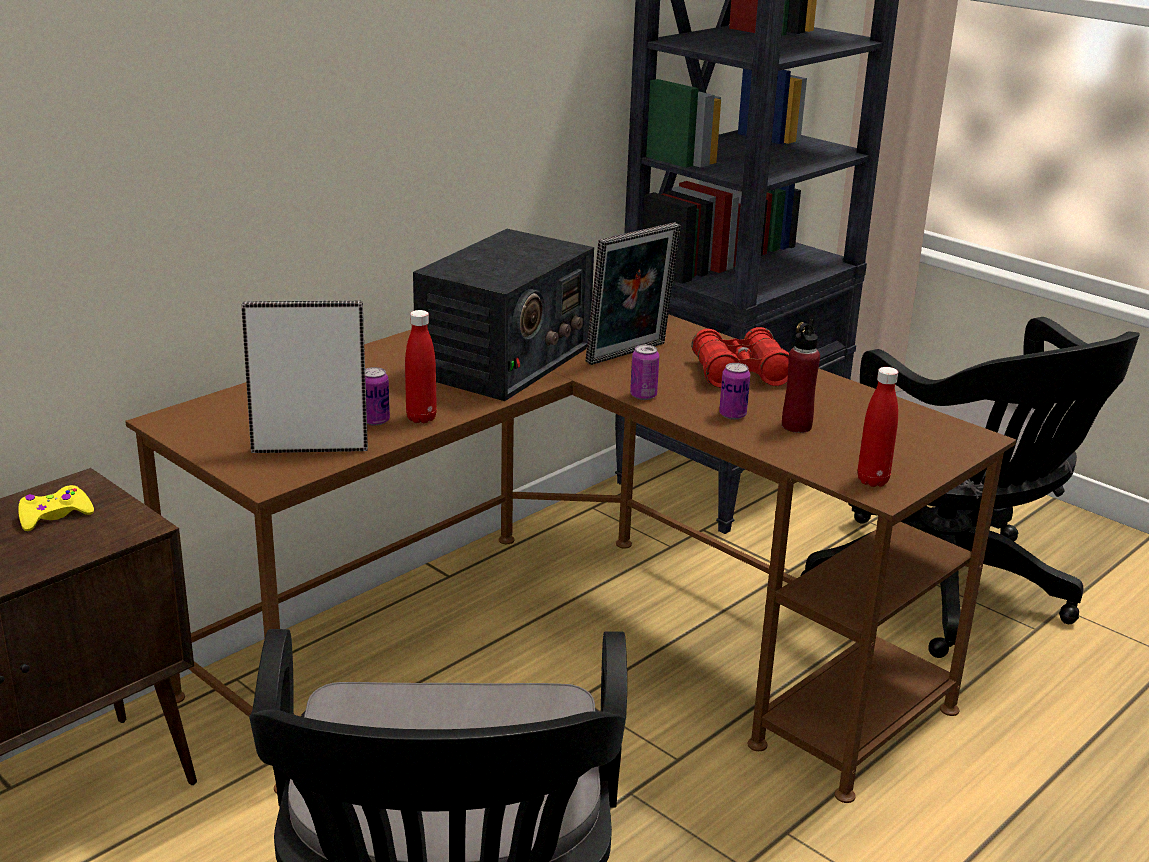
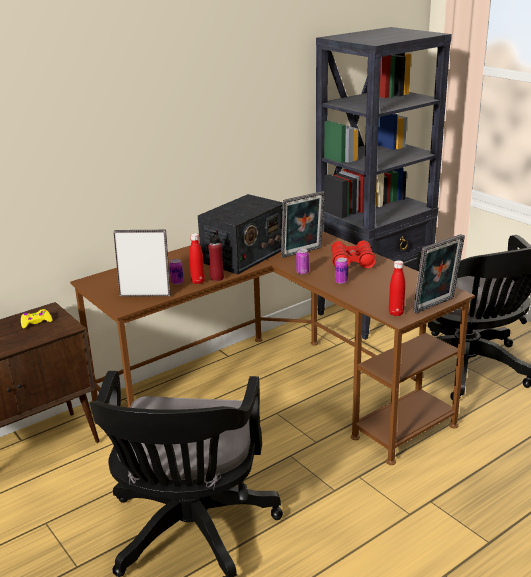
camera: 10 degrees right, 0 degrees up
red bottle [782,319,820,433] -> red bottle moved to [208,230,224,281]
none -> picture frame [413,234,465,313]

